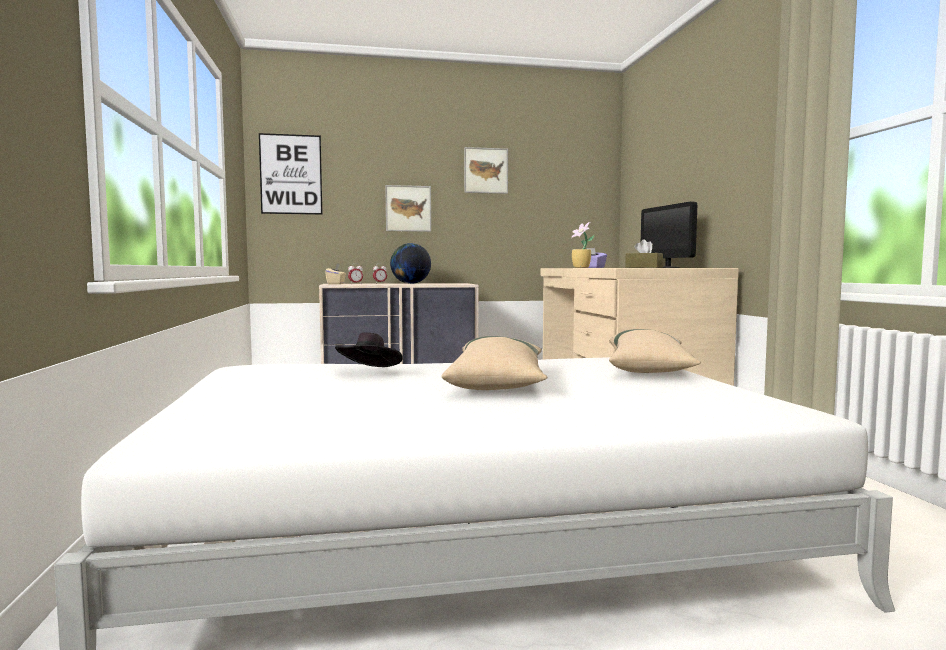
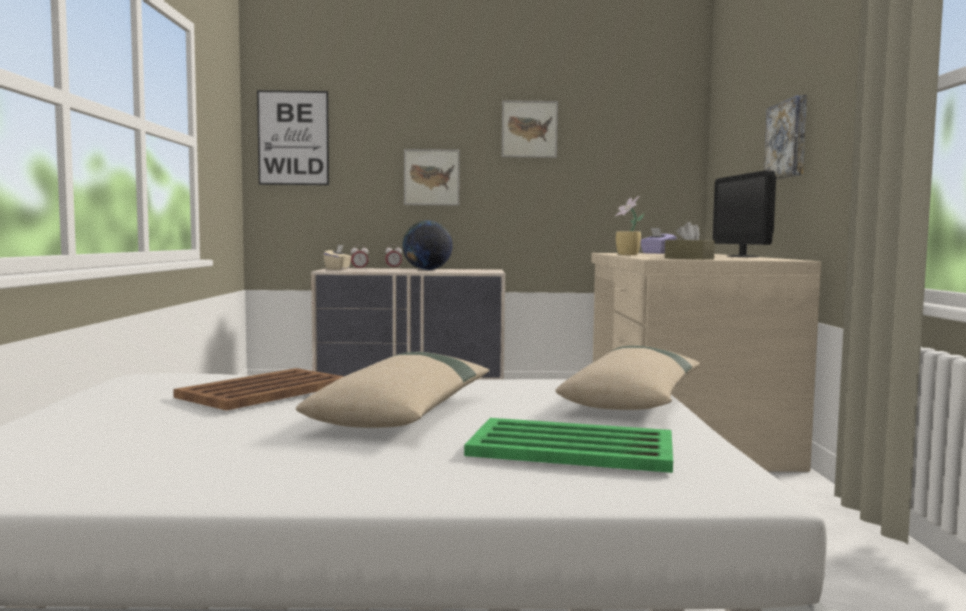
camera: 10 degrees right, 0 degrees up
black hat [335,332,403,367] -> brown tray [173,368,344,411]
none -> green tray [464,418,673,473]
none -> picture [764,95,807,180]

